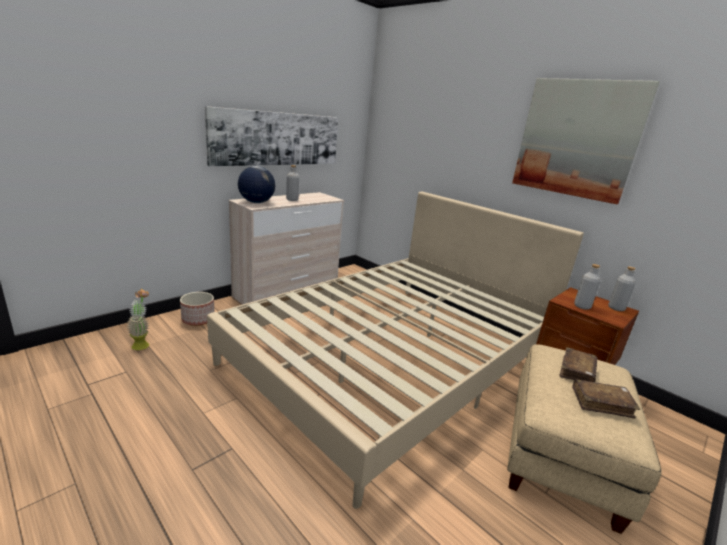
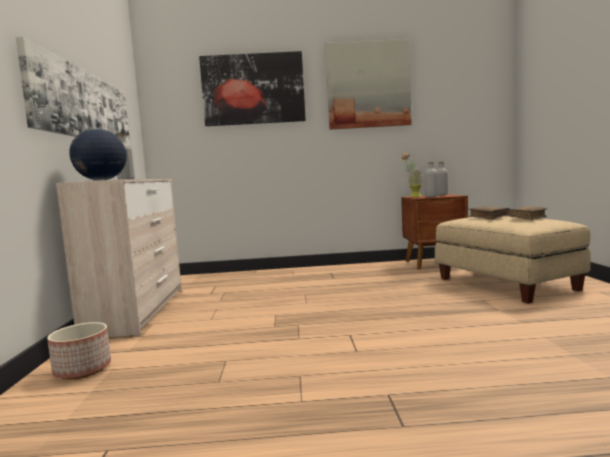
camera: 45 degrees left, 15 degrees down
potted plant [126,289,150,350] -> potted plant moved to [401,153,423,197]
beige bed [207,191,584,509] -> none
none -> picture [199,51,306,126]

